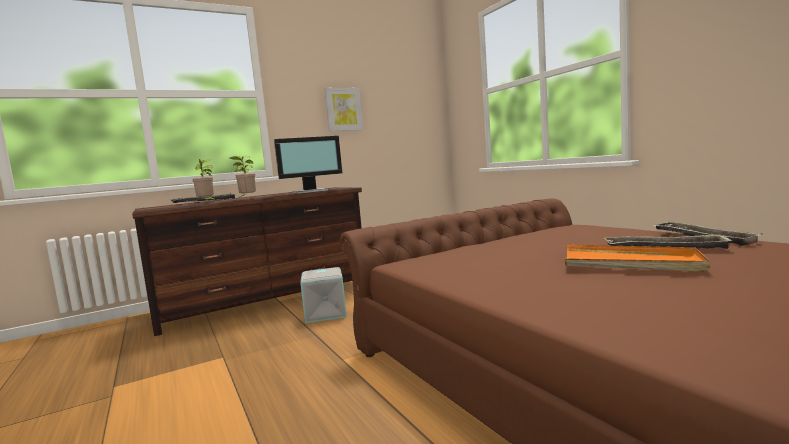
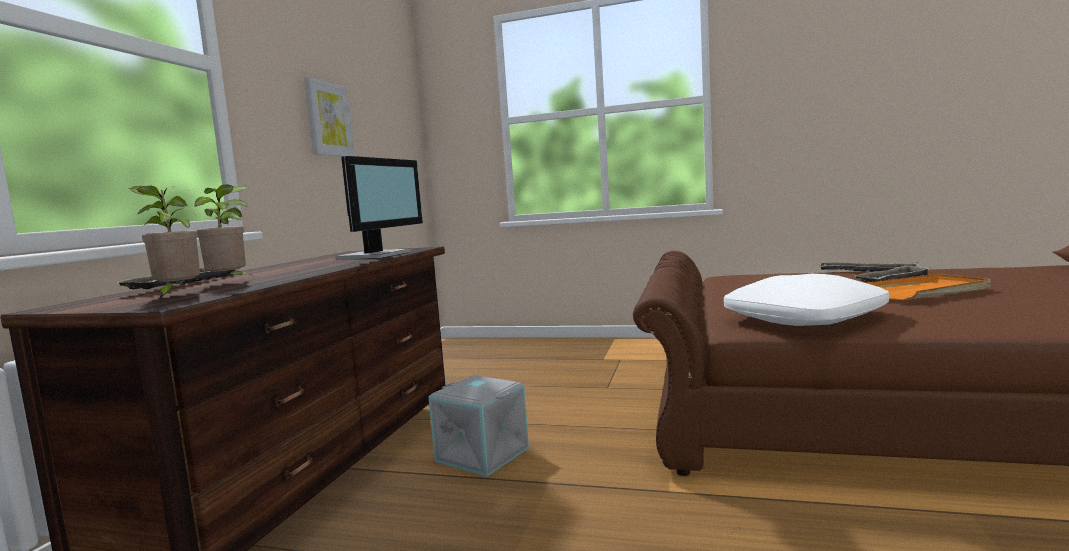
camera: 45 degrees left, 0 degrees up
potted plant [230,156,256,200] -> potted plant moved to [129,186,200,300]
none -> white pillow [724,274,889,326]

